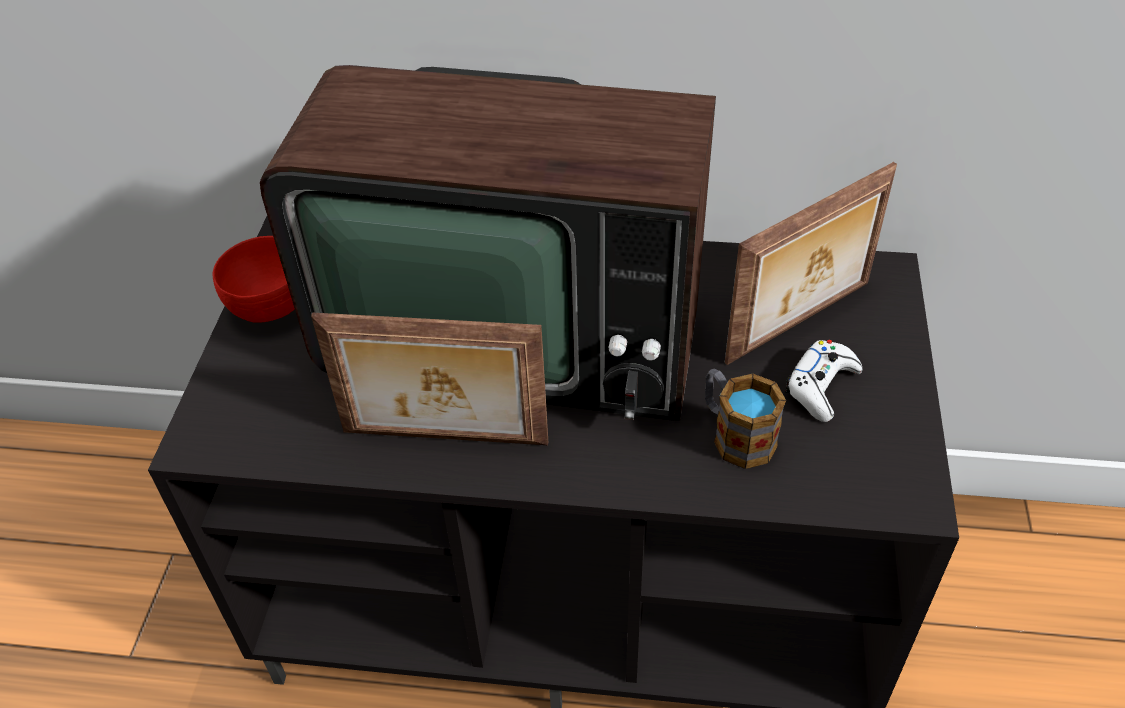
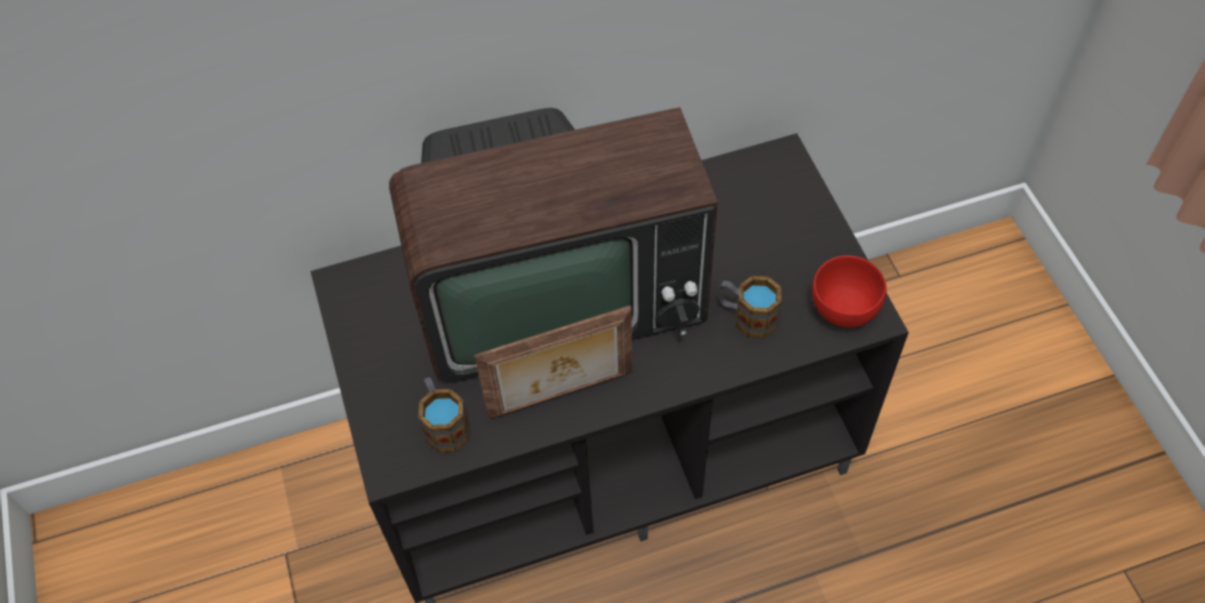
camera: 25 degrees left, 10 degrees up
red bowl [213,236,295,323] -> red bowl moved to [812,255,887,328]
picture frame [725,162,897,365] -> none
white game controller [785,340,862,422] -> none
none -> mug [418,377,469,453]

